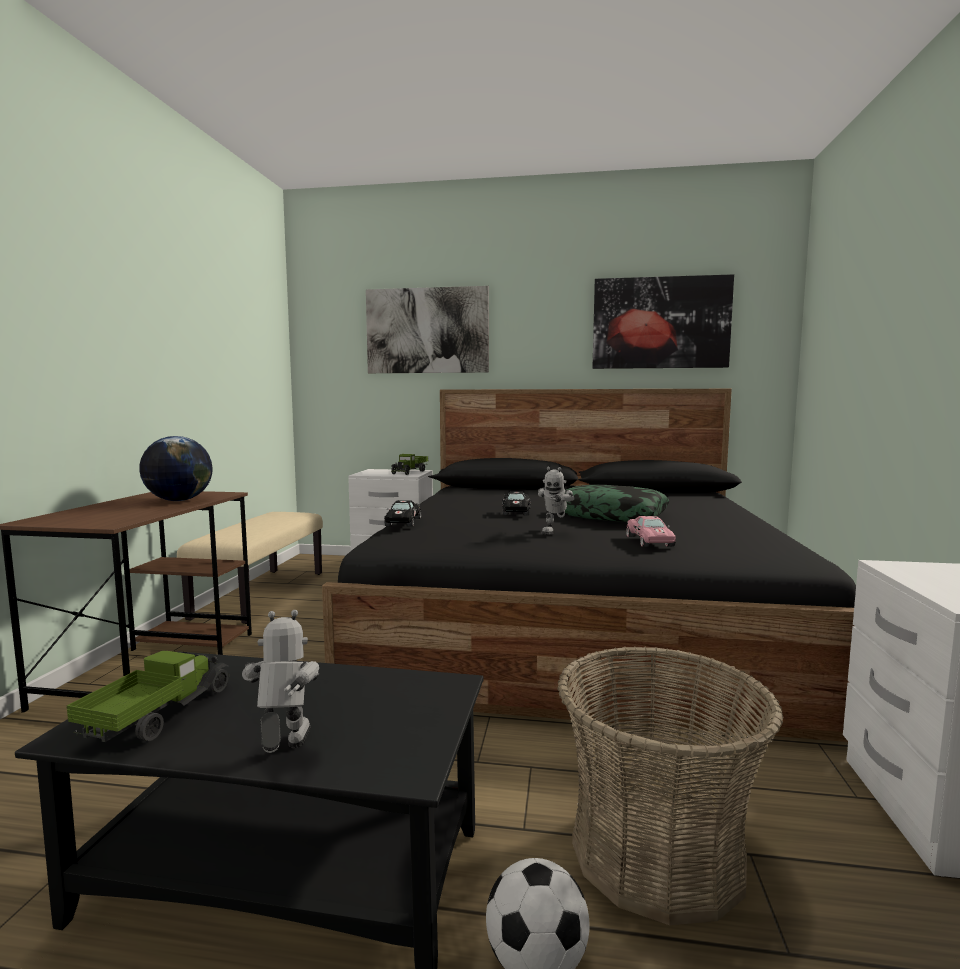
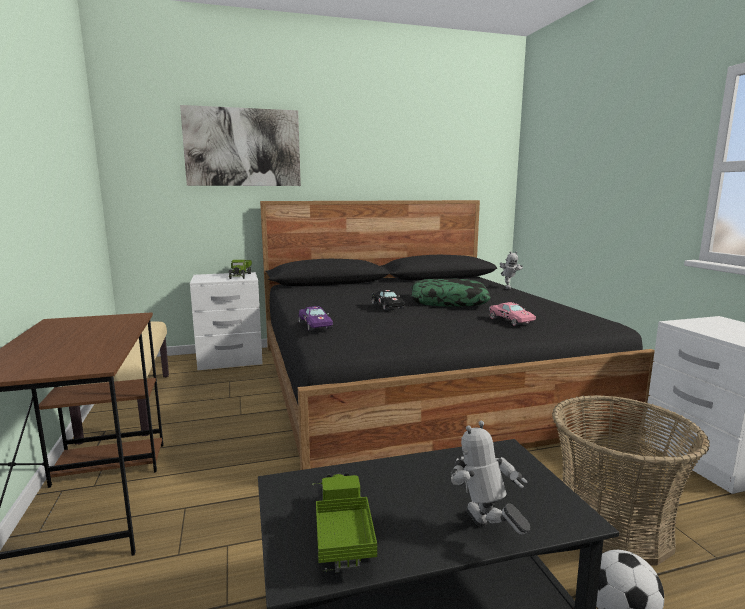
camera: 25 degrees left, 5 degrees up
globe [139,436,213,501] -> none
black toy car [384,500,421,527] -> purple toy car [298,306,333,331]
toy robot [538,467,575,534] -> toy robot moved to [500,251,523,289]
picture [592,274,734,369] -> none

